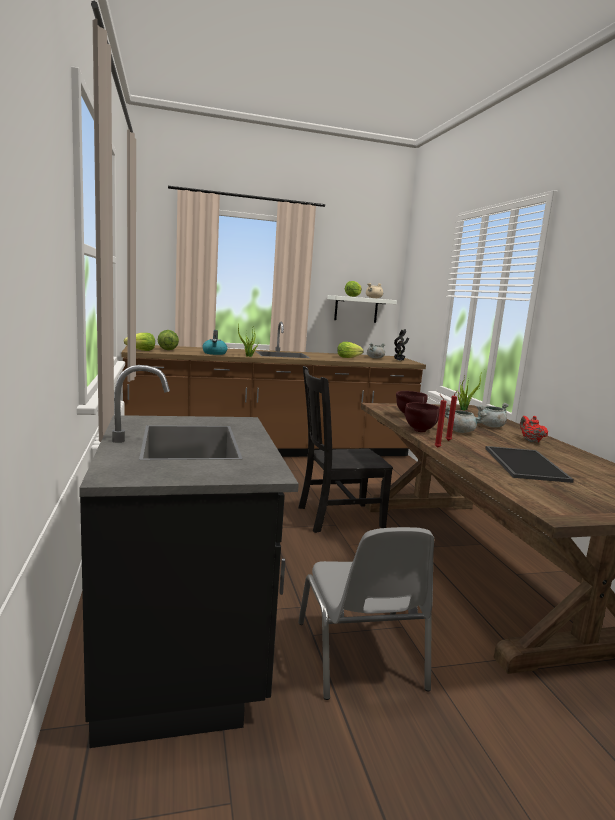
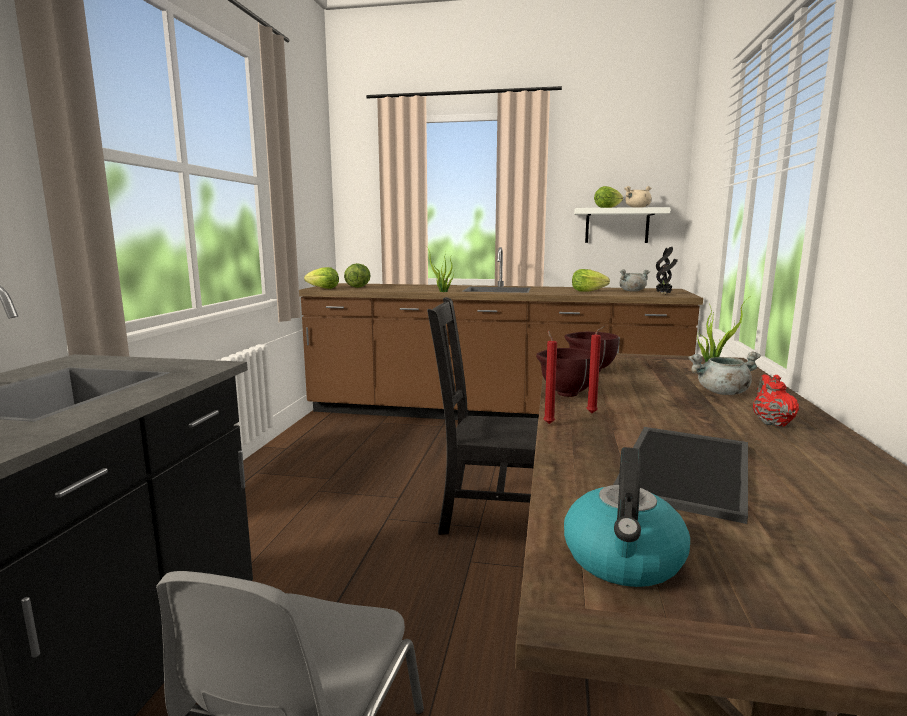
camera: 25 degrees right, 0 degrees up
kettle [202,330,228,355] -> kettle moved to [564,447,690,587]
grey cooking pot [445,405,487,433] -> none

